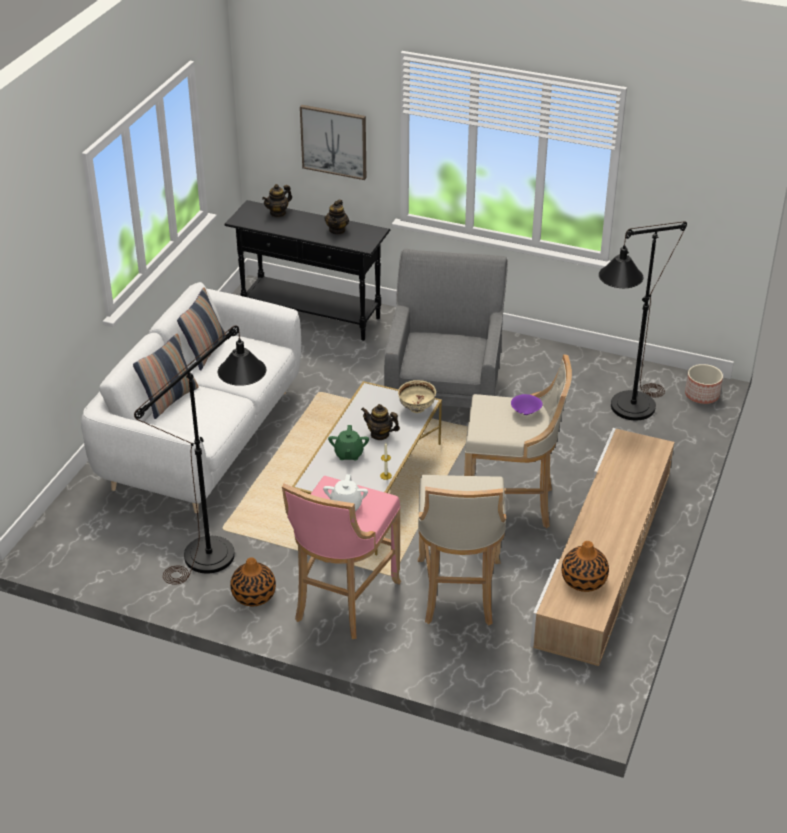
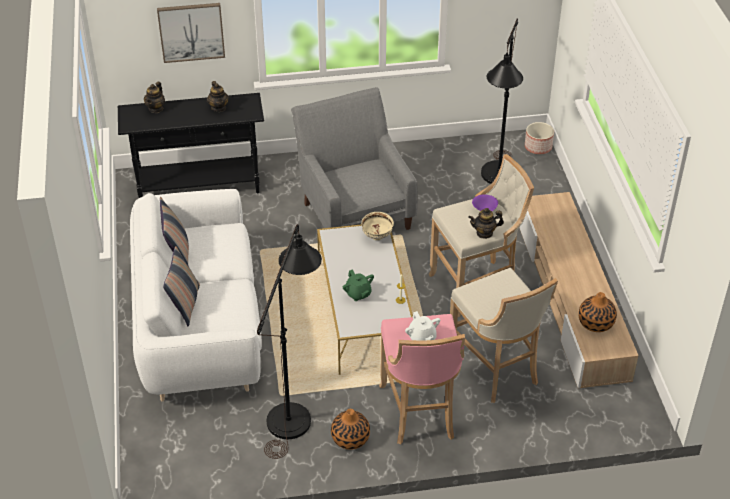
camera: 30 degrees left, 5 degrees up
teapot [361,404,400,440] -> teapot moved to [468,208,504,239]

